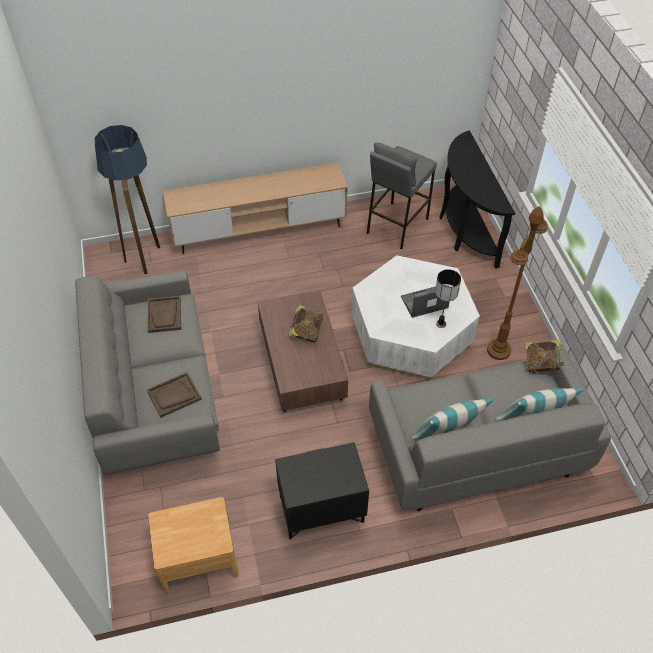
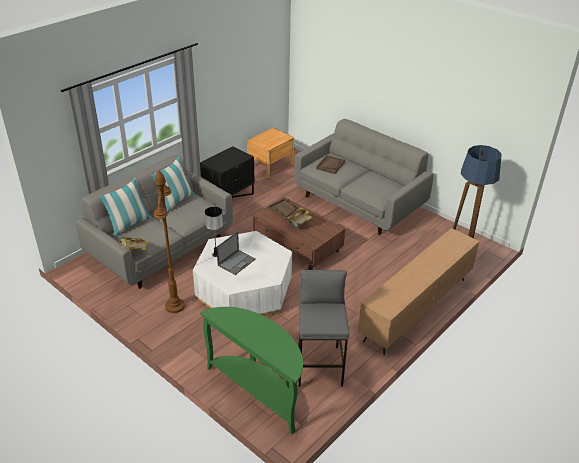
camera: 145 degrees right, 15 degrees down
brown tray [148,296,181,333] -> brown tray moved to [268,198,299,221]
black console table [440,131,515,269] -> green console table [200,307,303,435]

